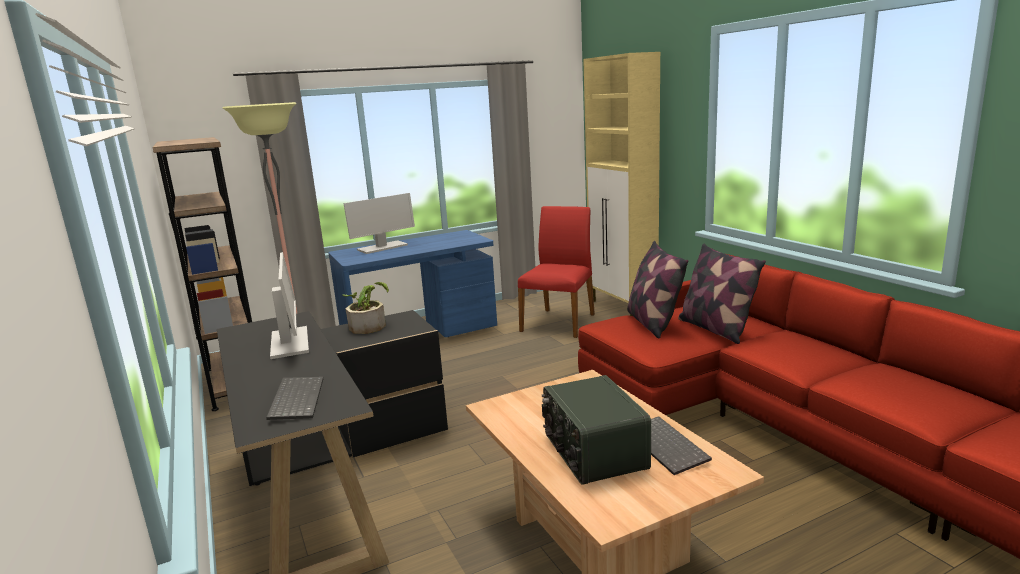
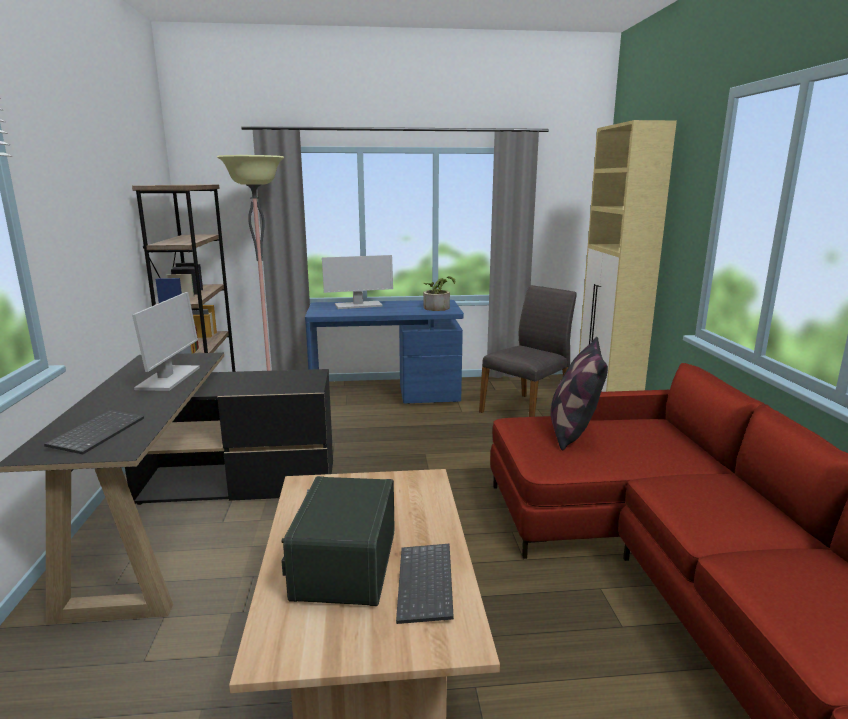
camera: 20 degrees right, 0 degrees up
potted plant [342,282,389,334] -> potted plant moved to [423,276,455,311]
red chair [518,206,595,338] -> grey chair [479,285,577,417]
pillow [678,243,766,344] -> none

